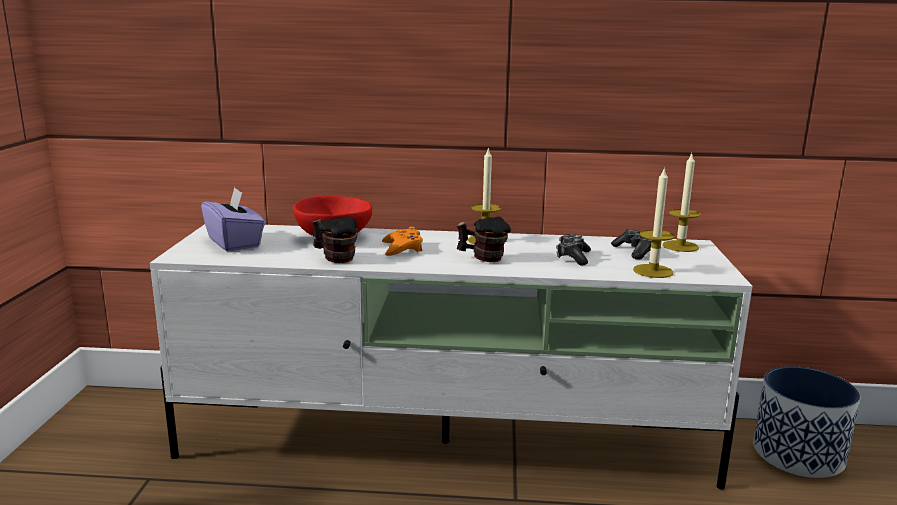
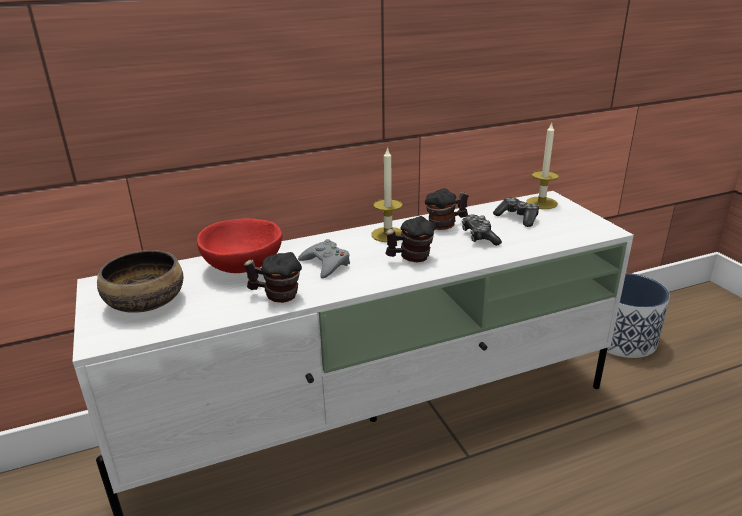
camera: 25 degrees left, 10 degrees up
purple tissue box [201,187,265,252] -> bowl [97,250,183,313]
orange game controller [382,227,423,256] -> grey game controller [298,239,350,279]
candle [633,167,675,278] -> none
none -> mug [425,188,469,230]

